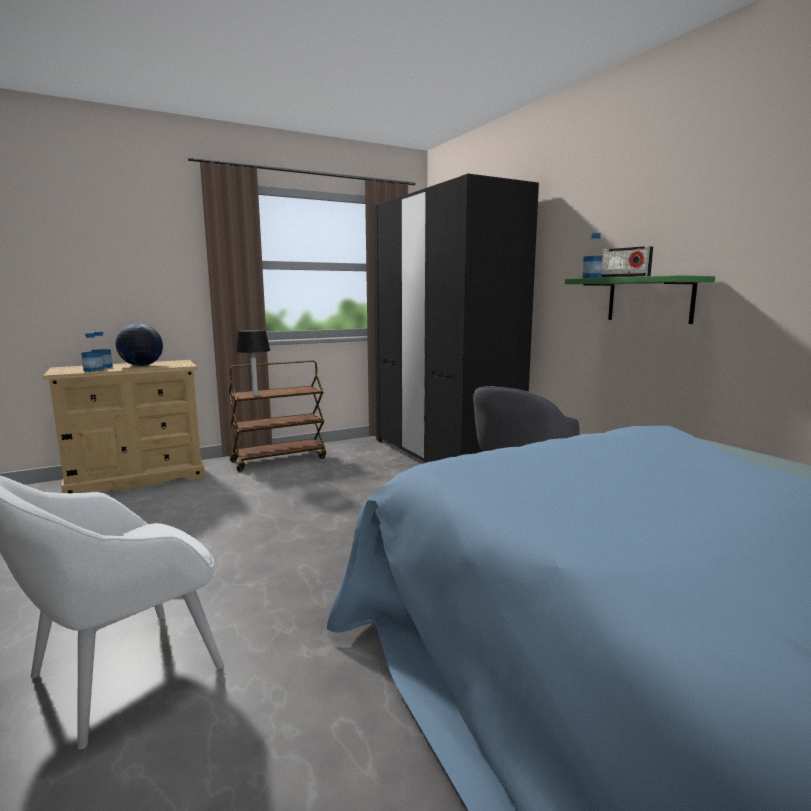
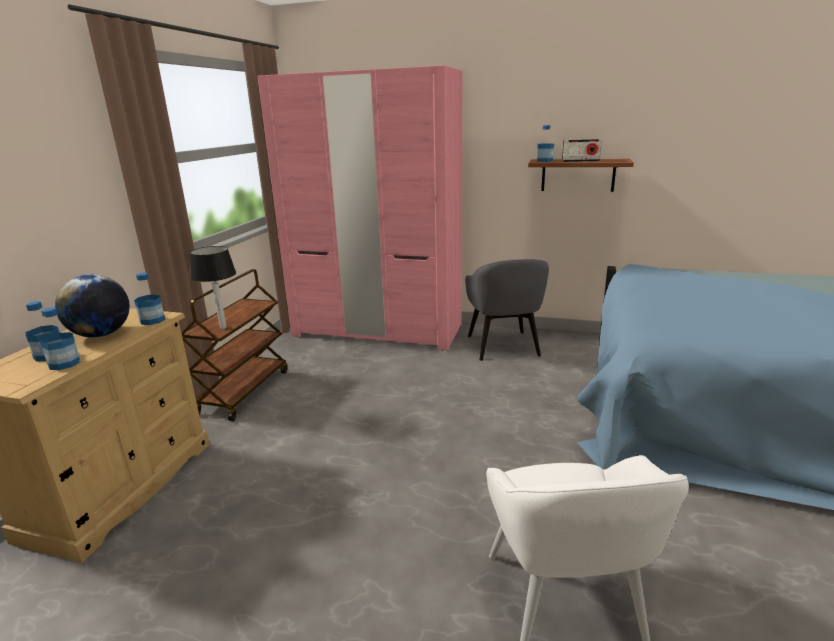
camera: 45 degrees left, 10 degrees up
black wardrobe [373,174,539,463] -> pink wardrobe [257,65,462,351]
green shelf [565,275,715,324] -> brown shelf [528,159,634,192]
none -> bottle [134,273,165,325]

